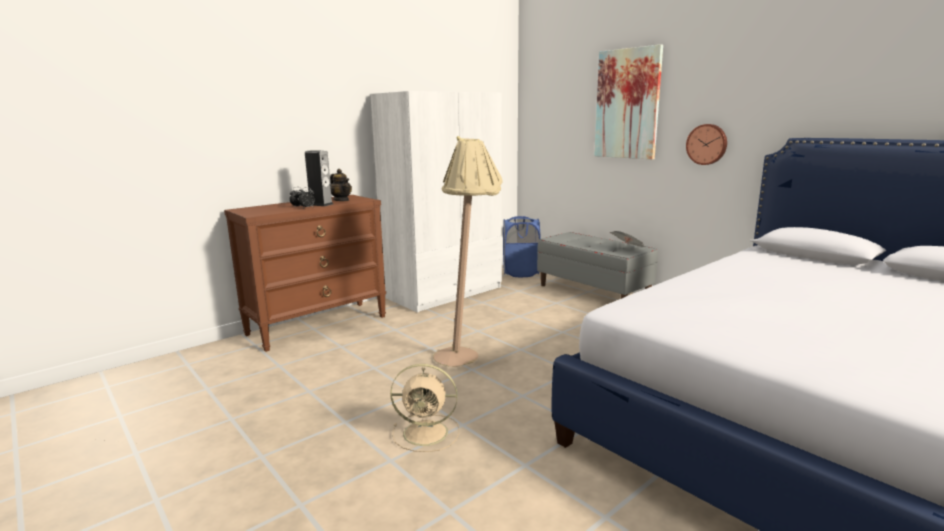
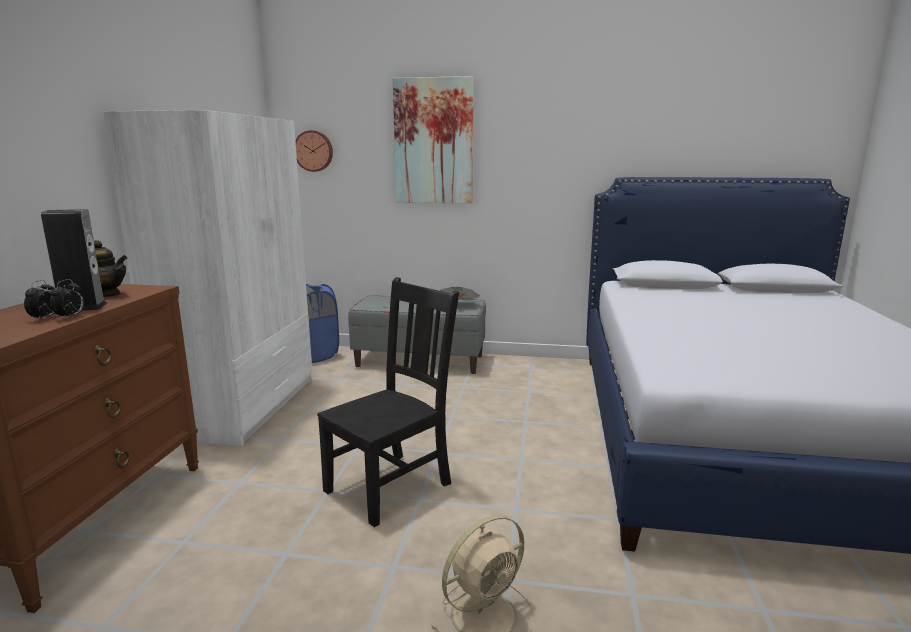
camera: 40 degrees left, 0 degrees up
beige floor lamp [433,136,503,367] -> black chair [317,277,459,527]
wall clock [686,124,727,165] -> wall clock moved to [295,130,333,172]

